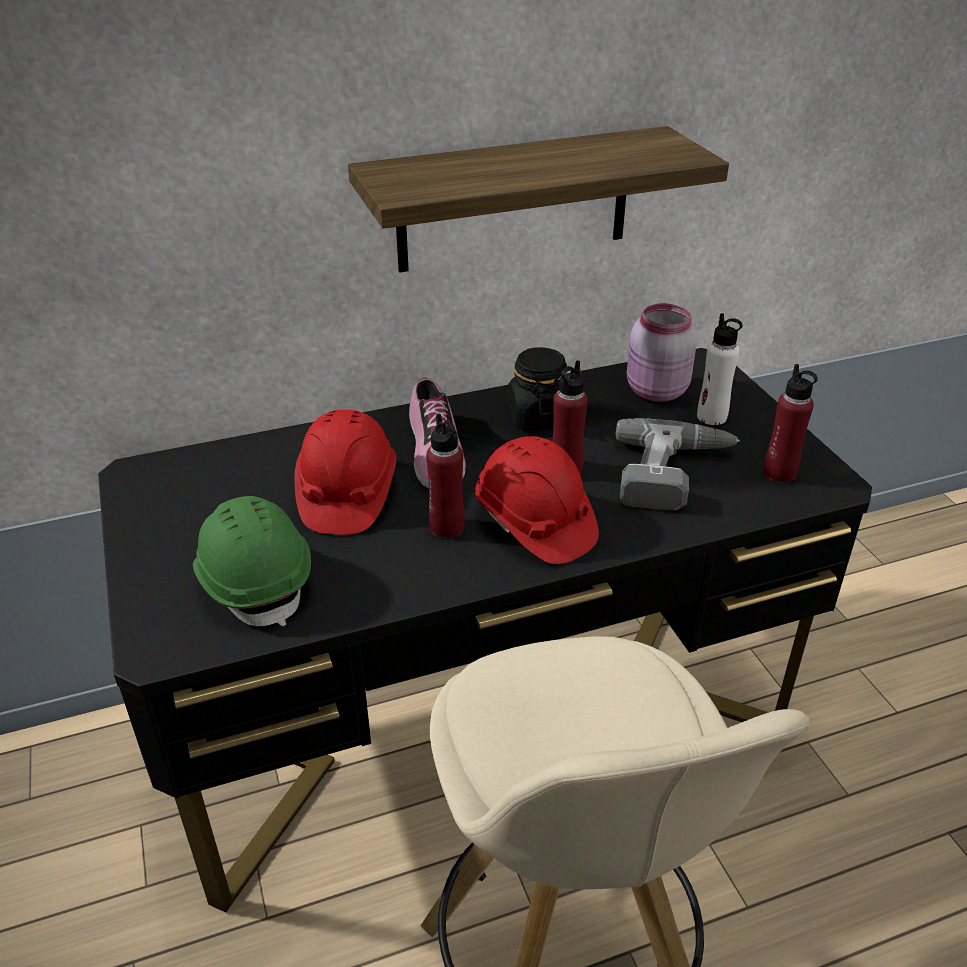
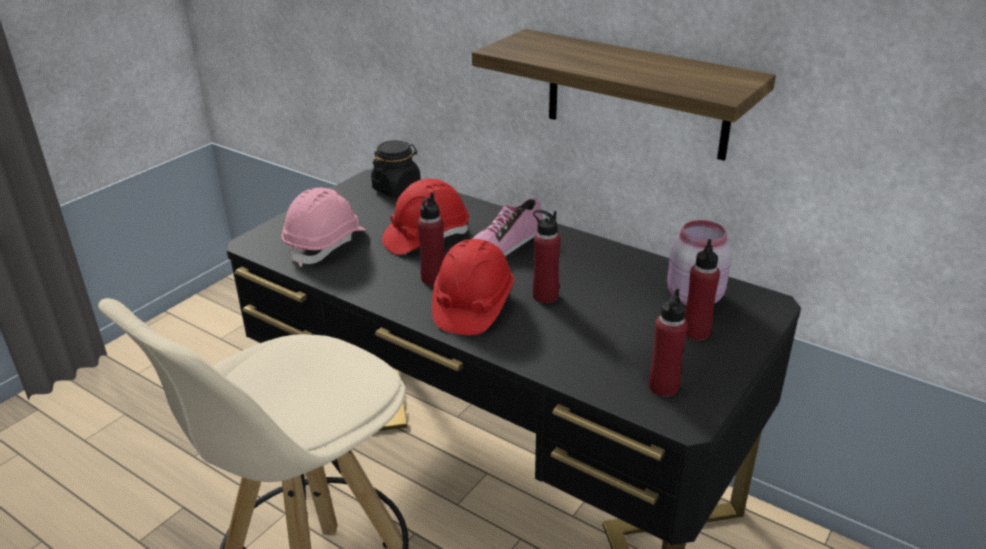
camera: 55 degrees right, 5 degrees down
green hard hat [193,496,311,627] -> pink hard hat [282,187,366,267]
black jar [507,347,568,430] -> black jar moved to [371,140,421,197]
power drill [616,418,740,510] -> none
white bottle [697,313,743,425] -> red bottle [684,239,720,340]

